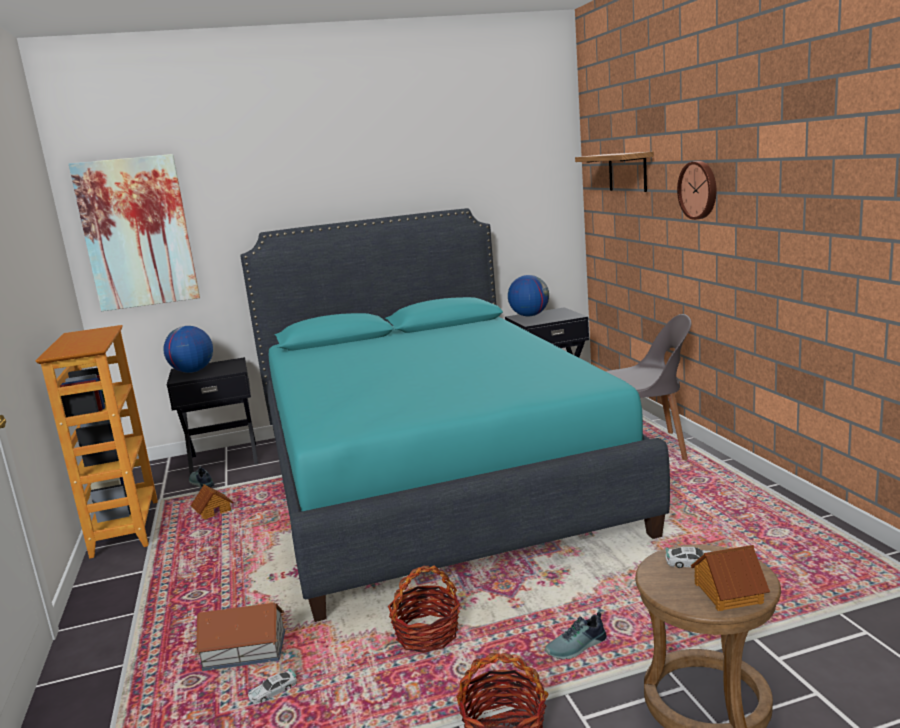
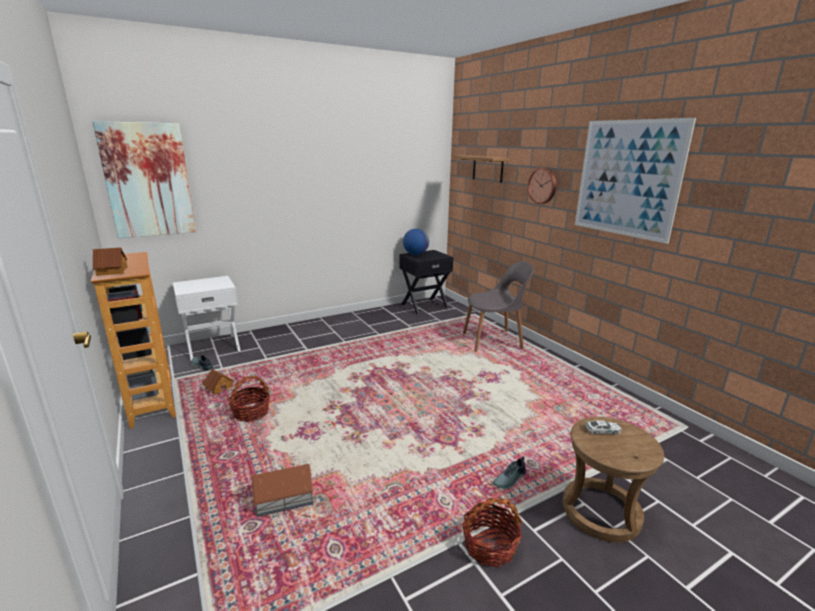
camera: 15 degrees left, 5 degrees up
globe [163,326,213,373] -> none
black nightstand [167,357,258,474] -> white nightstand [173,276,241,361]
turquoise bed [240,208,670,622] -> none
toy car [248,668,297,704] -> none
basket [388,565,460,653] -> basket moved to [229,376,270,422]
toy house [691,545,770,611] -> toy house moved to [92,247,128,276]
none -> picture [575,118,696,244]

